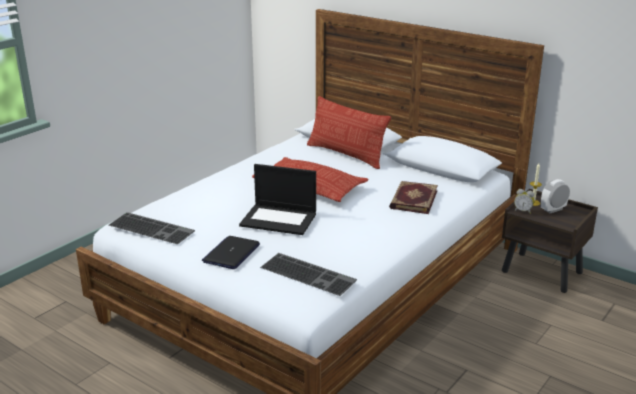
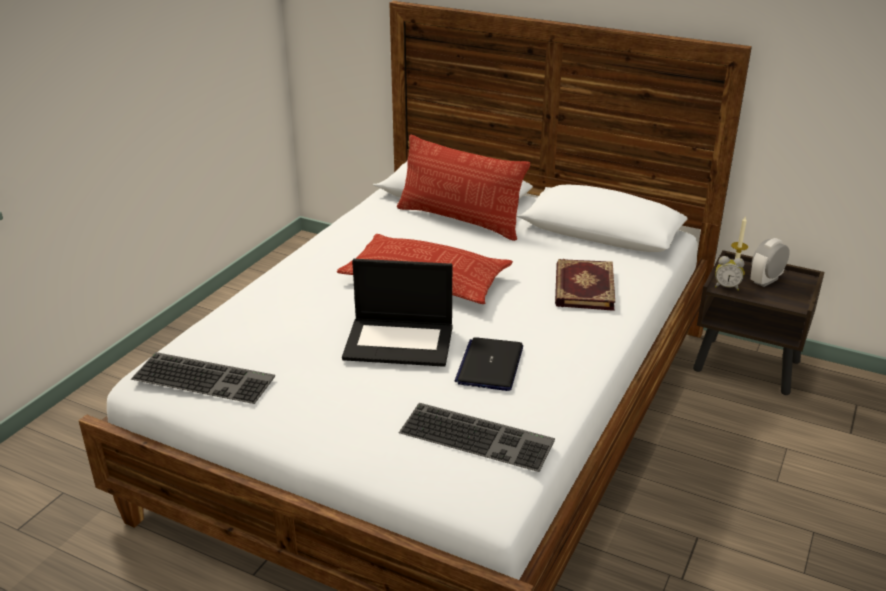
camera: 10 degrees left, 5 degrees up
laptop [202,236,260,269] -> laptop moved to [455,337,523,391]

